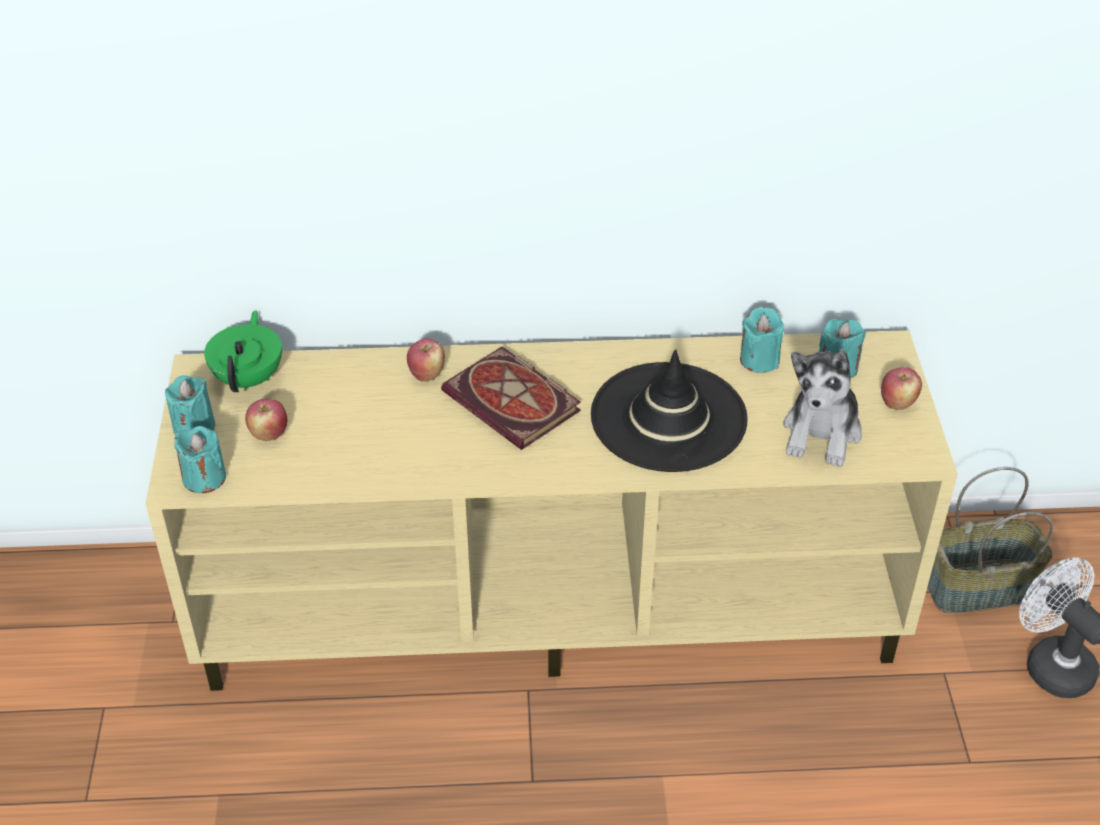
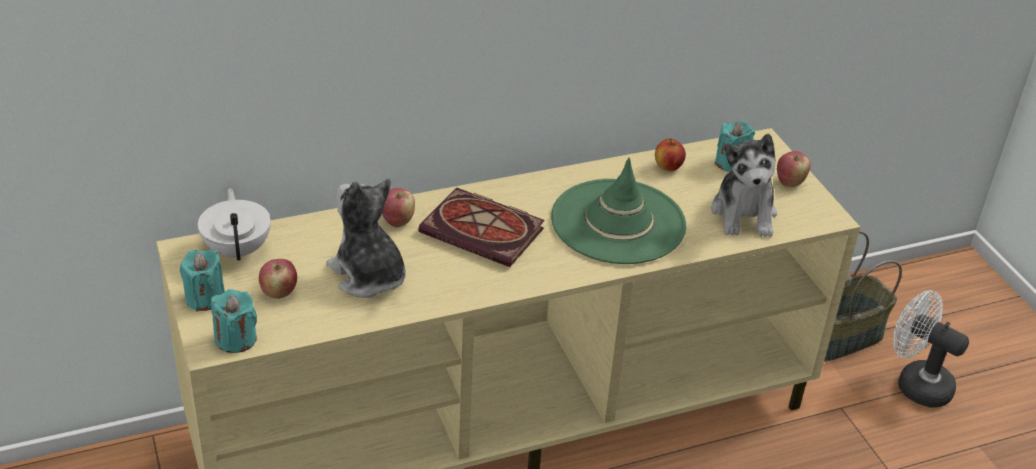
camera: 20 degrees left, 5 degrees down
green teapot [204,310,282,392] -> white teapot [198,188,271,261]
black hat [591,349,748,472] -> green hat [551,157,686,264]
turquoise candle [740,307,784,373] -> apple [655,138,686,171]
none -> plush toy [326,179,406,298]

